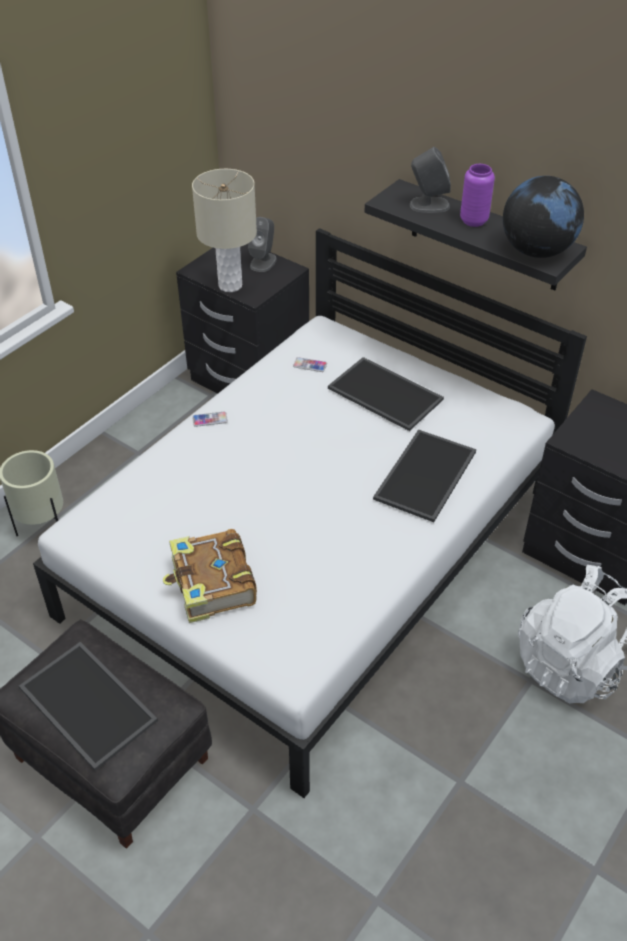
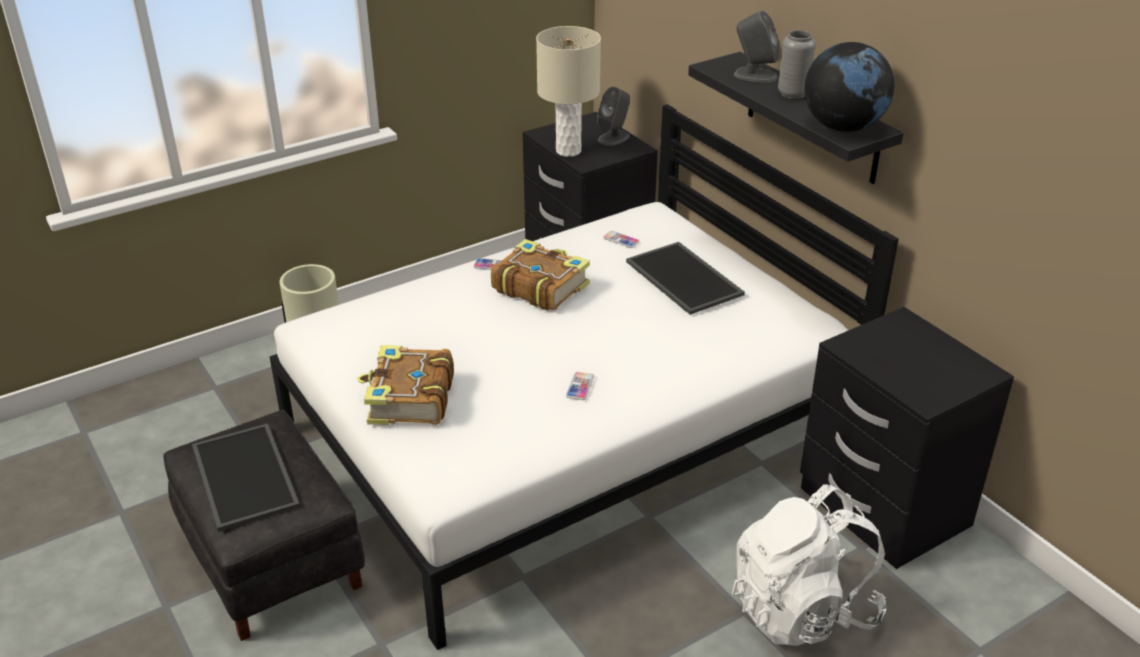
camera: 20 degrees right, 10 degrees down
tray [373,429,476,522] -> none
purple vase [460,164,495,227] -> grey vase [778,30,816,99]
none -> book [491,239,590,310]
none -> phone [566,372,594,400]

